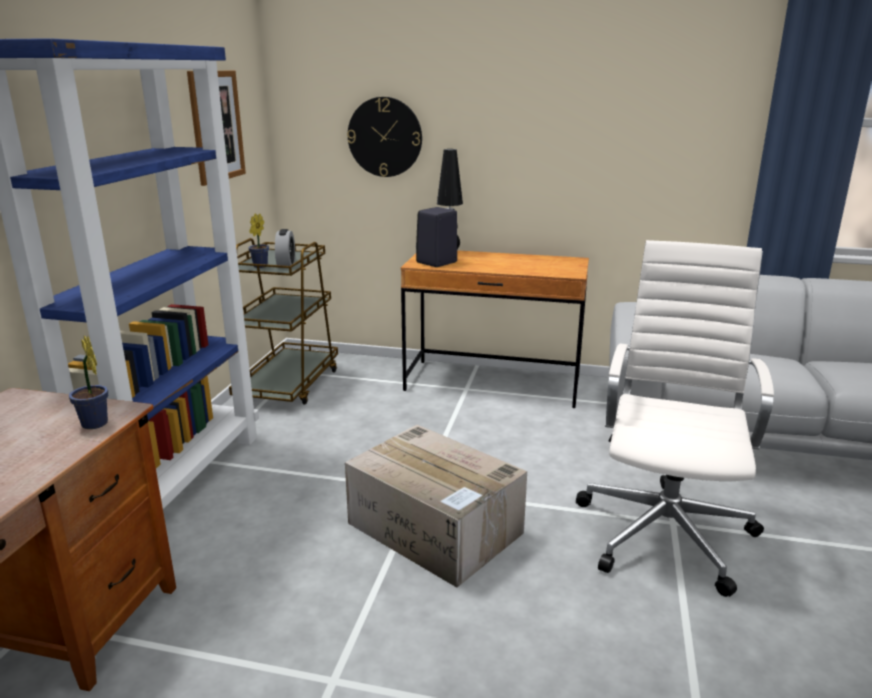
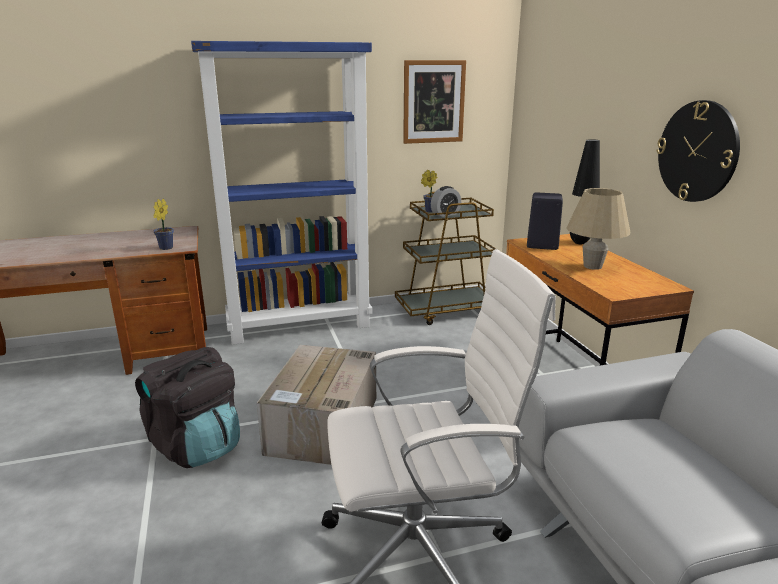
camera: 60 degrees right, 0 degrees up
wall clock [347,97,422,177] -> wall clock moved to [657,100,740,202]
none -> black backpack [135,347,240,468]
none -> beige table lamp [566,188,630,270]

